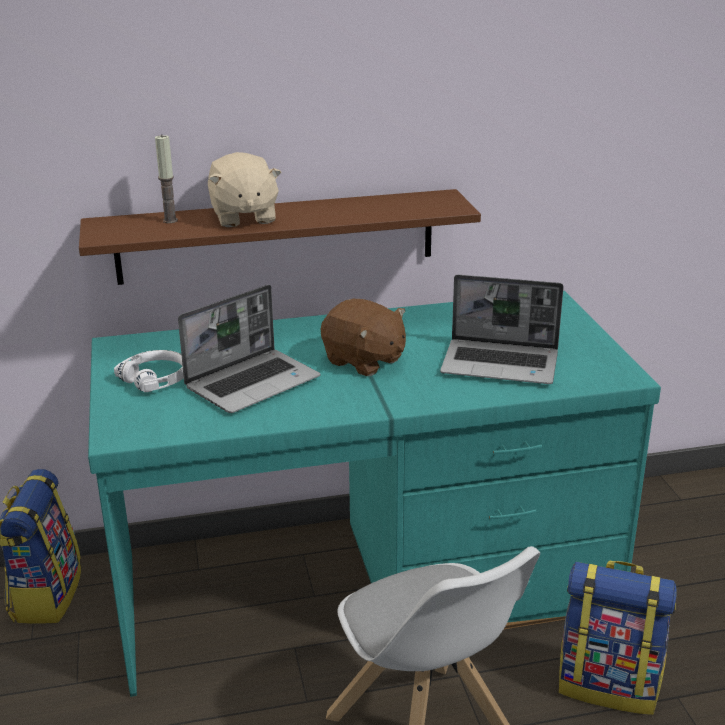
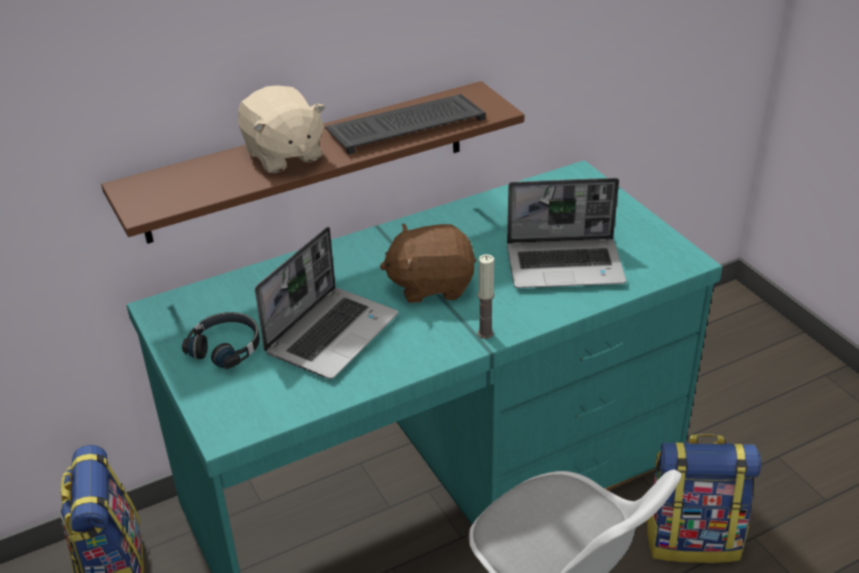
camera: 15 degrees left, 10 degrees up
white headphones [114,350,184,392] -> black headphones [182,312,260,369]
candle [155,134,178,223] -> candle moved to [478,254,495,339]
brown plush toy [321,299,406,376] -> brown plush toy turned 150 degrees clockwise [380,223,476,303]
none -> keyboard [325,94,486,154]

